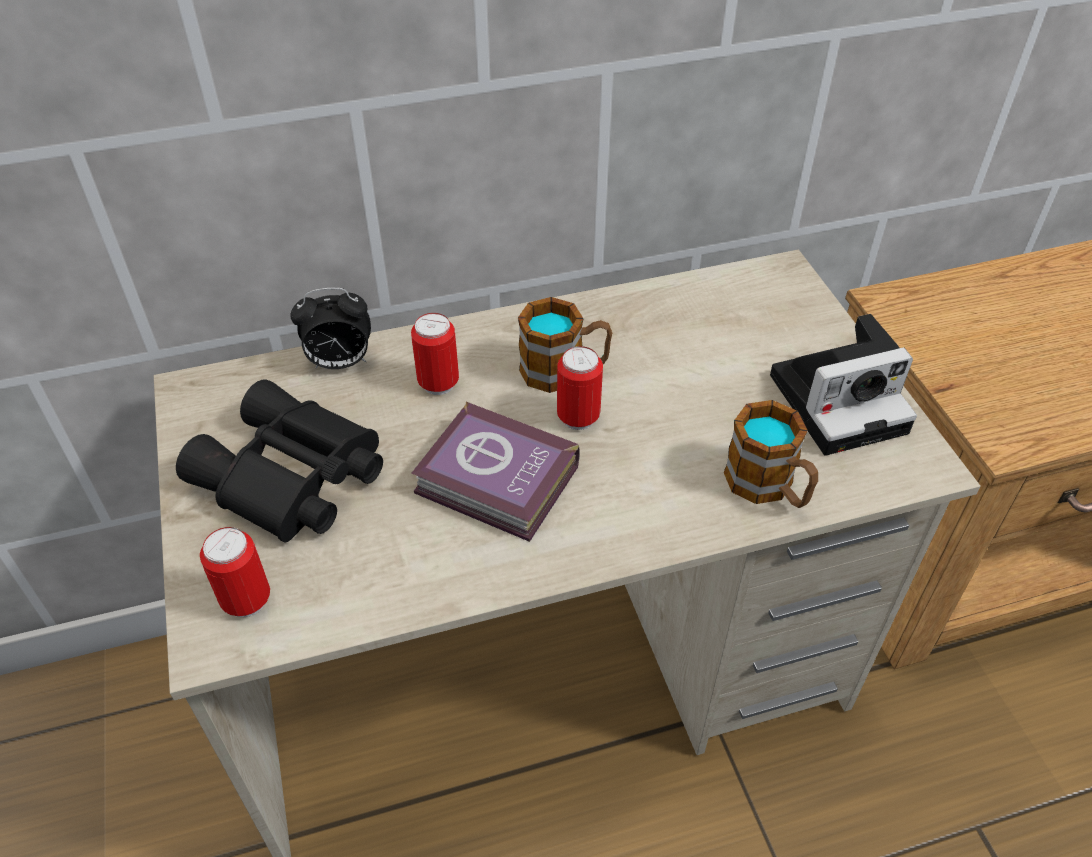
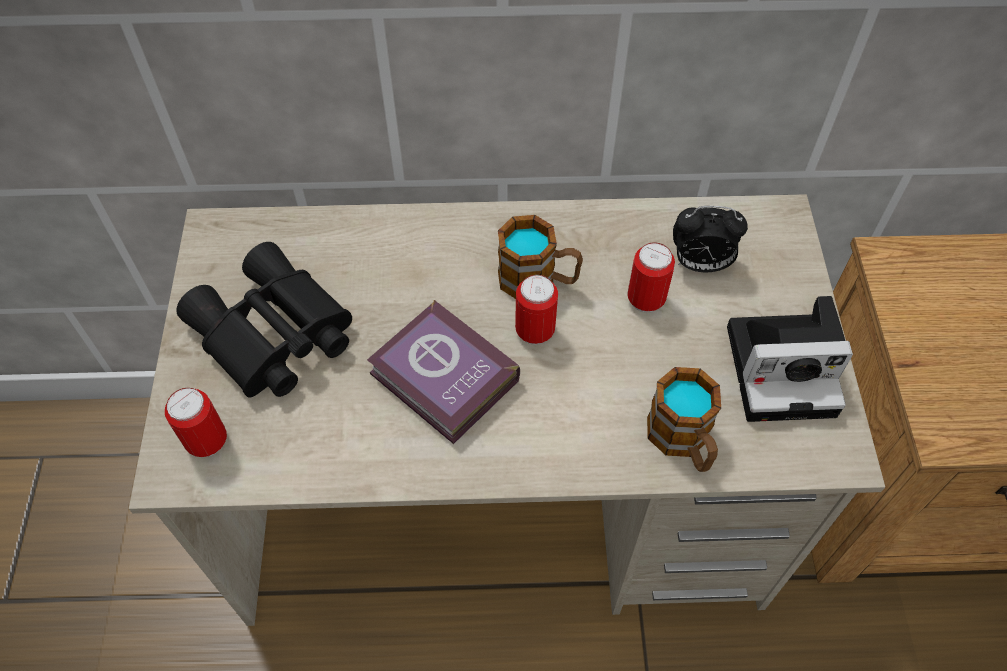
camera: 15 degrees right, 10 degrees up
alarm clock [290,287,371,369] -> alarm clock moved to [673,206,748,272]
can [411,313,459,395] -> can moved to [627,242,675,312]

